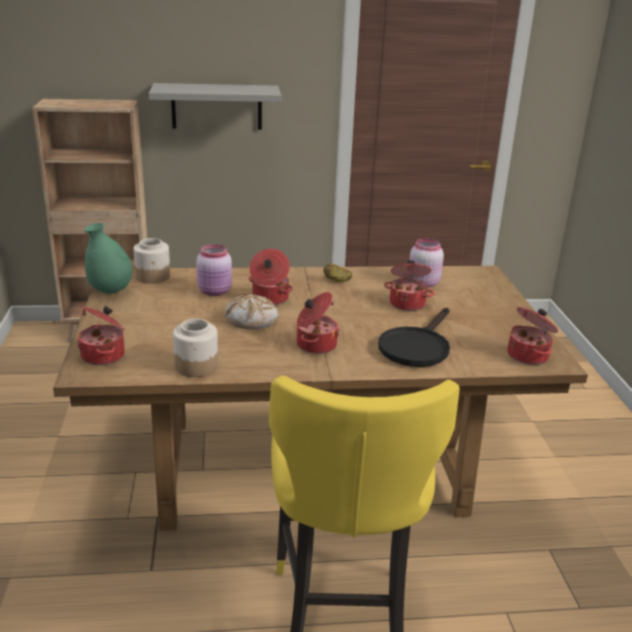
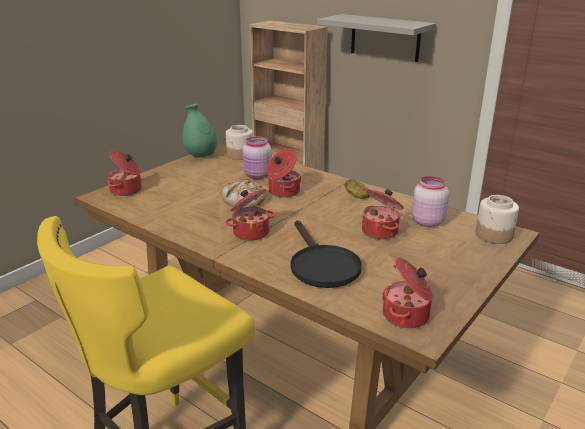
camera: 45 degrees right, 0 degrees up
jar [173,319,218,377] -> jar moved to [475,195,519,244]
black frying pan [378,308,450,367] -> black frying pan turned 90 degrees counterclockwise [291,220,362,288]

